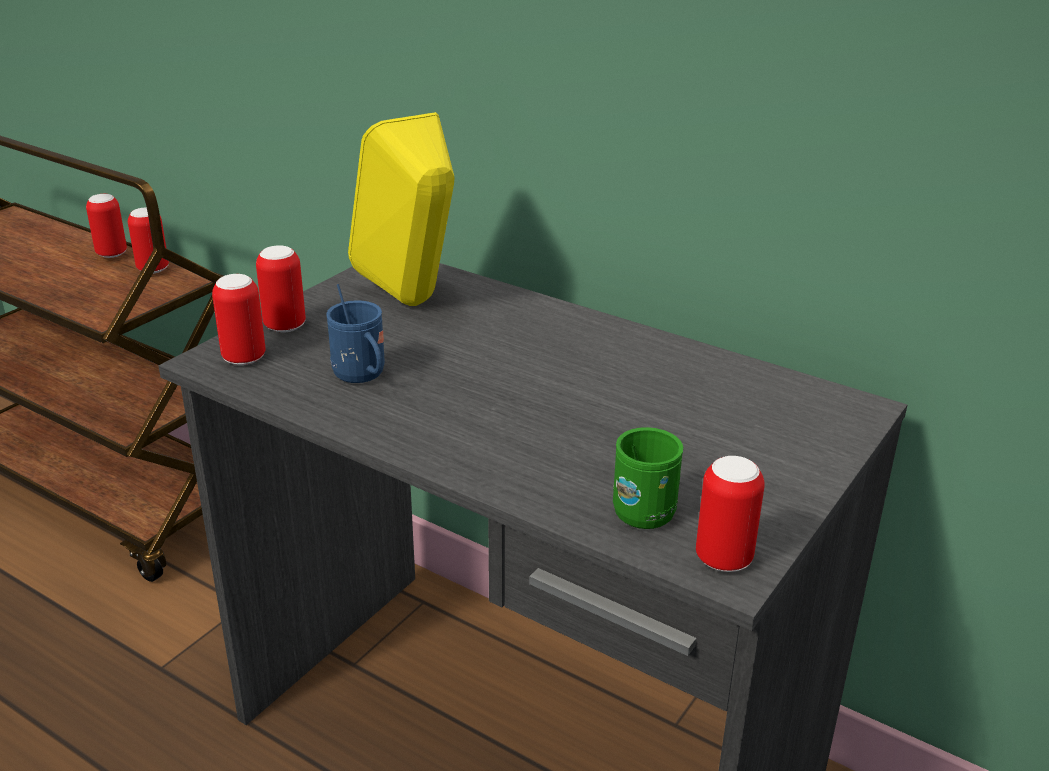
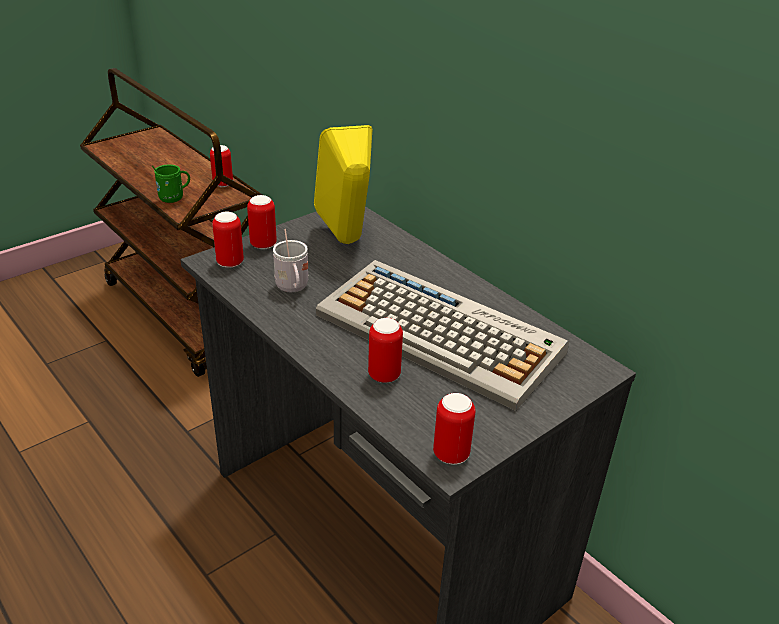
camera: 15 degrees right, 5 degrees up
can [86,194,127,258] -> can moved to [368,318,403,383]
blue mug [326,284,385,383] -> white mug [273,229,308,292]
green mug [613,427,683,529] -> green mug moved to [152,165,190,203]
none -> keyboard [316,260,569,411]

